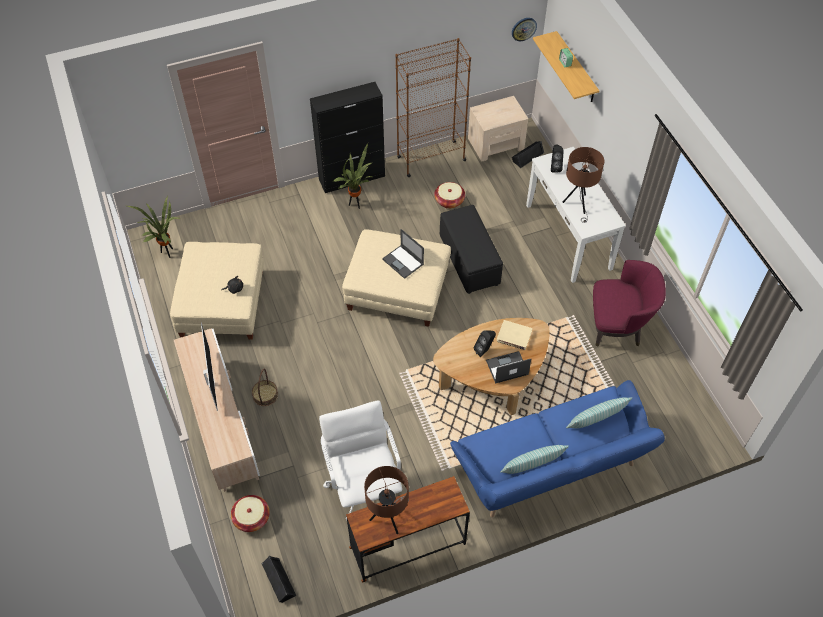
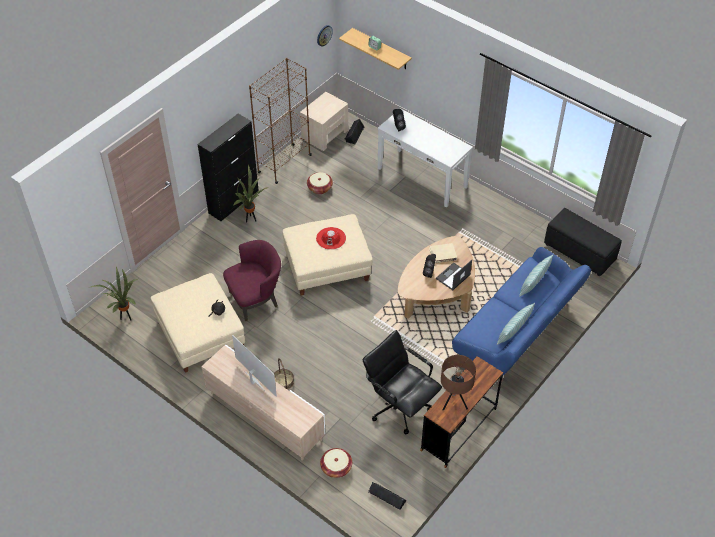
camera: 30 degrees left, 5 degrees down
white office chair [319,401,402,520] -> black office chair [363,330,442,435]
laptop [382,229,424,279] -> red hat [316,227,346,250]
black ottoman [440,205,503,294] -> black ottoman moved to [544,208,622,277]
brown table lamp [563,147,604,223] -> none
purple armchair [593,260,666,347] -> purple armchair moved to [223,240,281,321]

